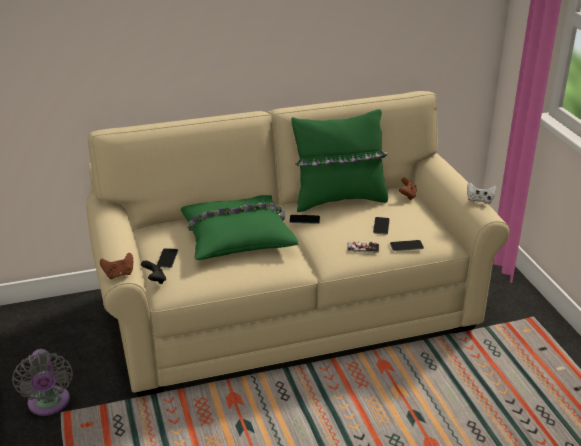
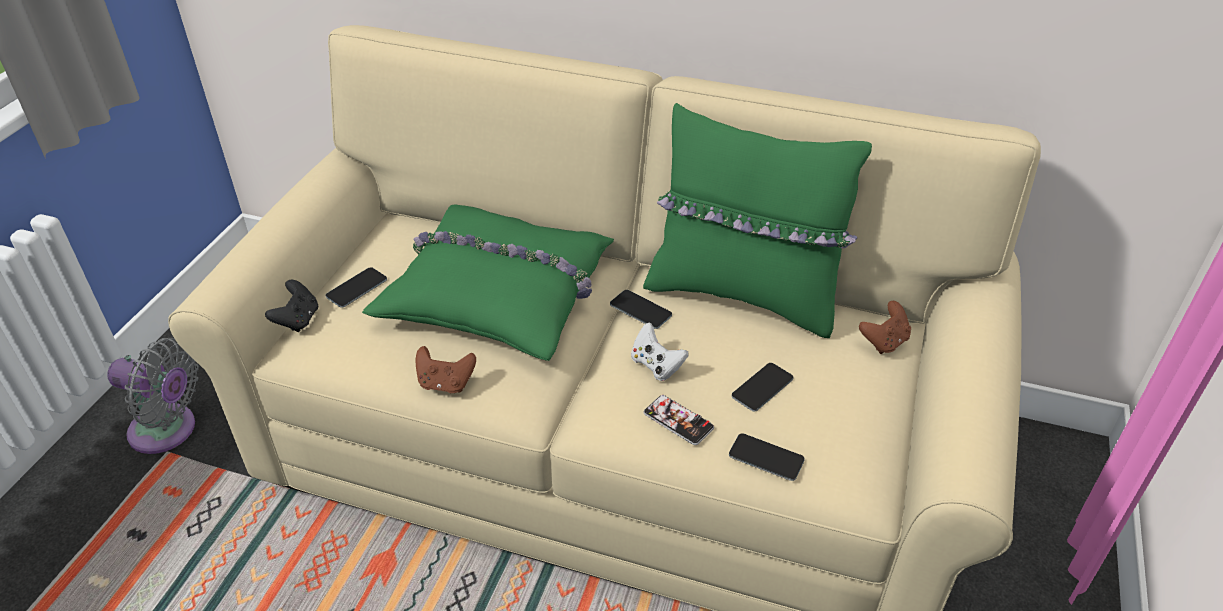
camera: 35 degrees right, 10 degrees up
grey fan [12,349,73,416] -> grey fan turned 90 degrees counterclockwise [107,338,199,454]
brown game controller [100,253,133,279] -> brown game controller moved to [416,346,476,393]
white game controller [467,182,496,204] -> white game controller moved to [631,323,689,381]

